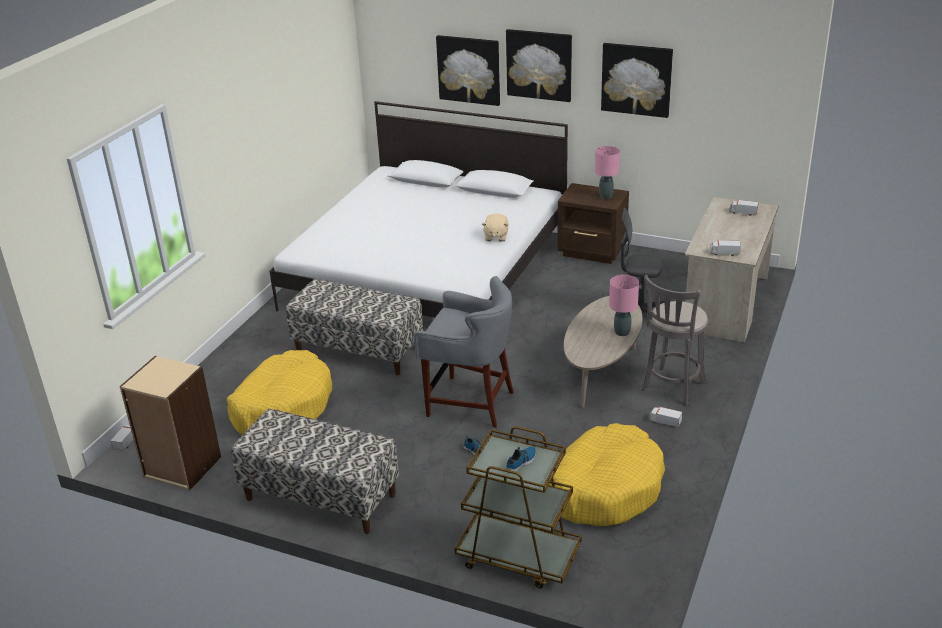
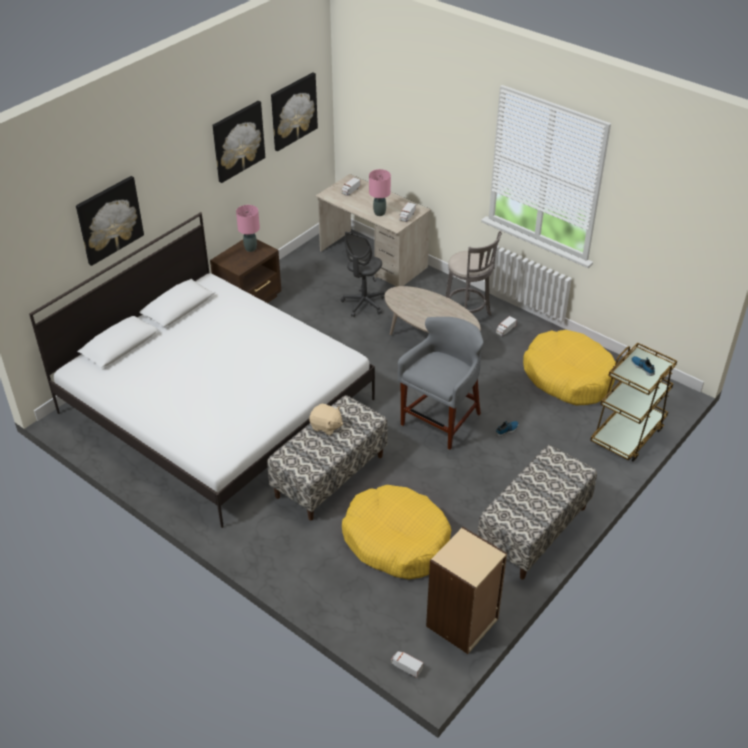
camera: 75 degrees left, 10 degrees up
beige plush toy [482,213,509,242] -> beige plush toy moved to [309,404,343,435]
picture [506,29,572,102] -> picture moved to [271,72,318,151]
pink table lamp [609,275,639,336] -> pink table lamp moved to [369,169,391,216]

